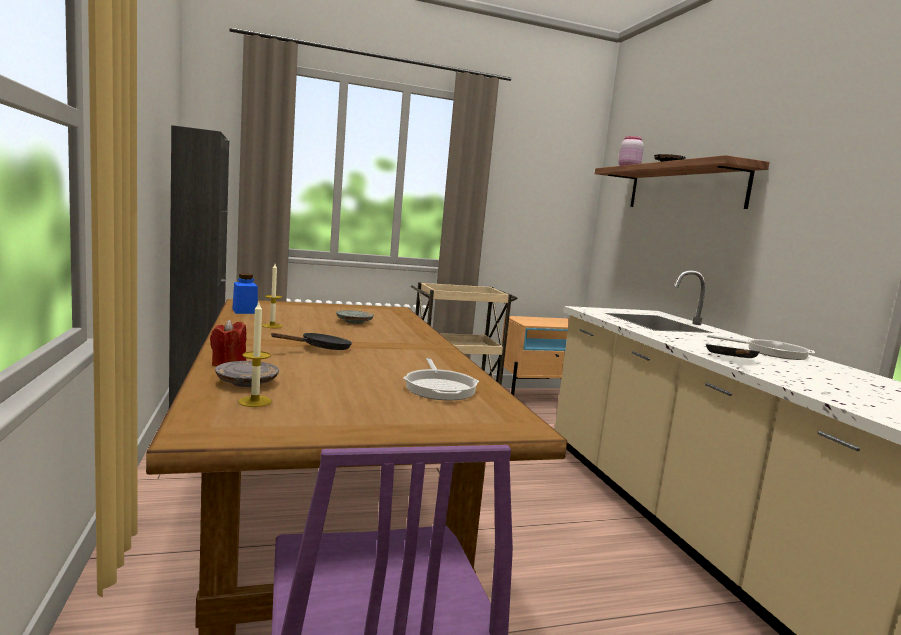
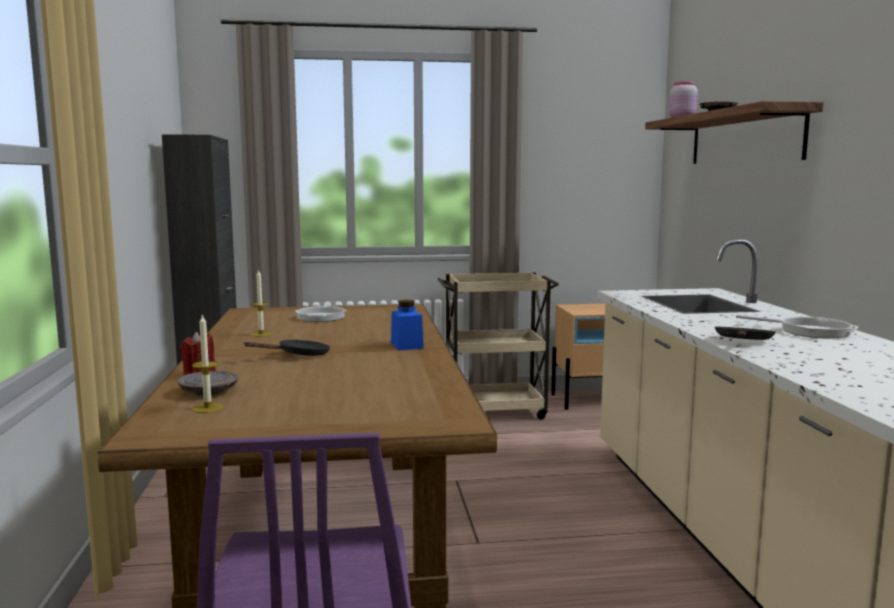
camera: 10 degrees right, 0 degrees up
blue jar [232,274,258,314] -> blue jar moved to [391,300,424,350]
grey plate [336,310,374,324] -> none
frying pan [403,358,479,400] -> frying pan moved to [295,301,347,322]

